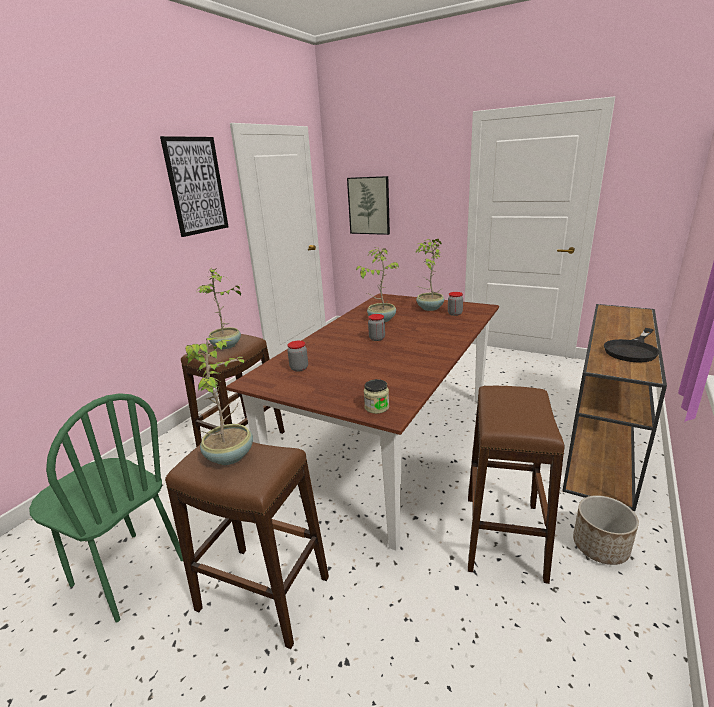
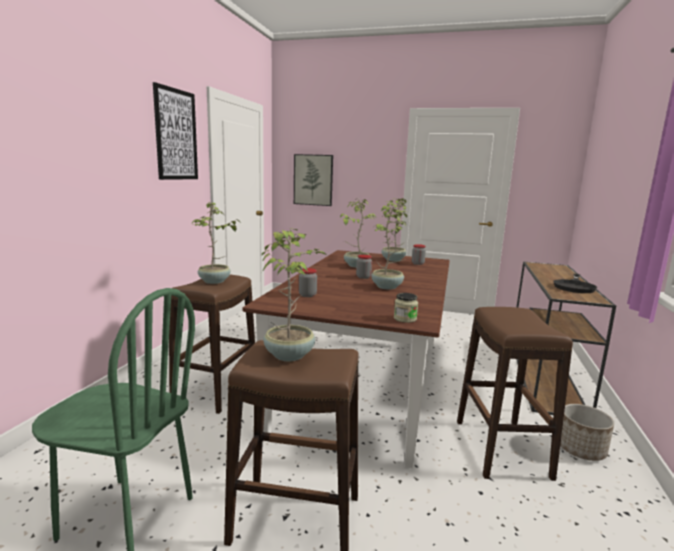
camera: 15 degrees left, 10 degrees down
none -> potted plant [371,205,409,289]

